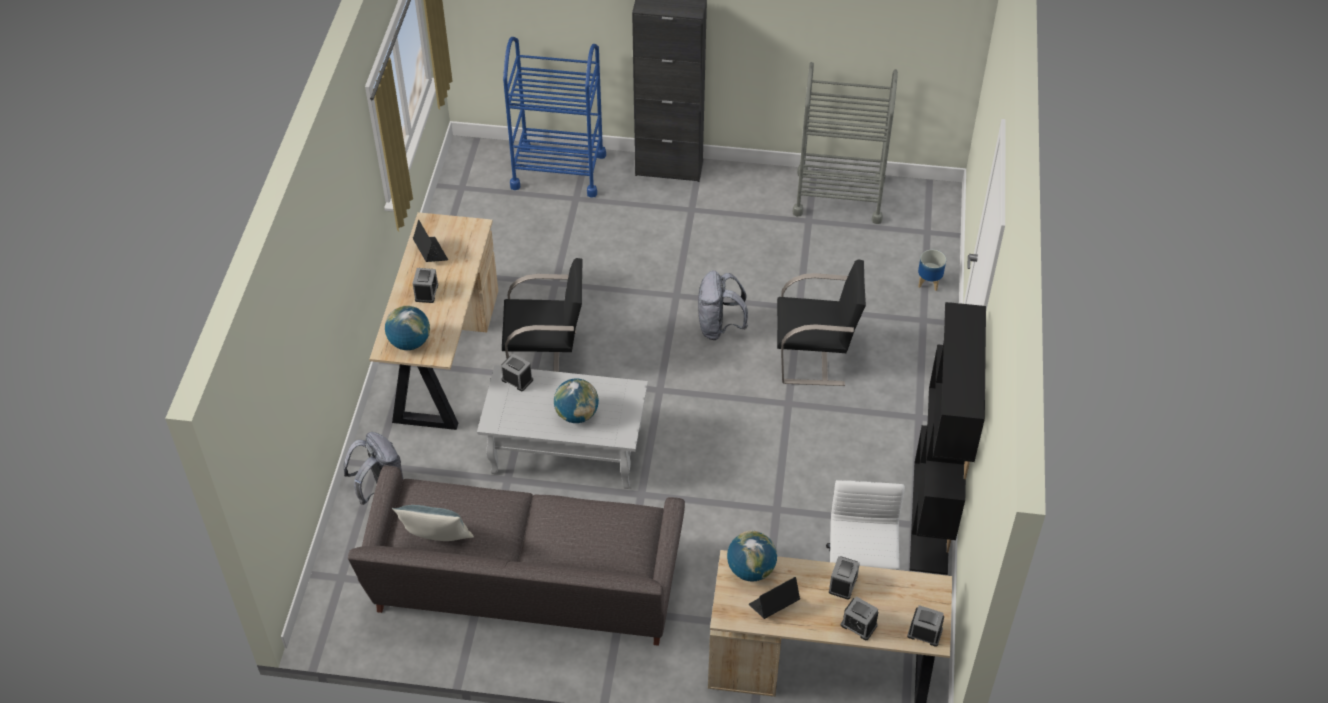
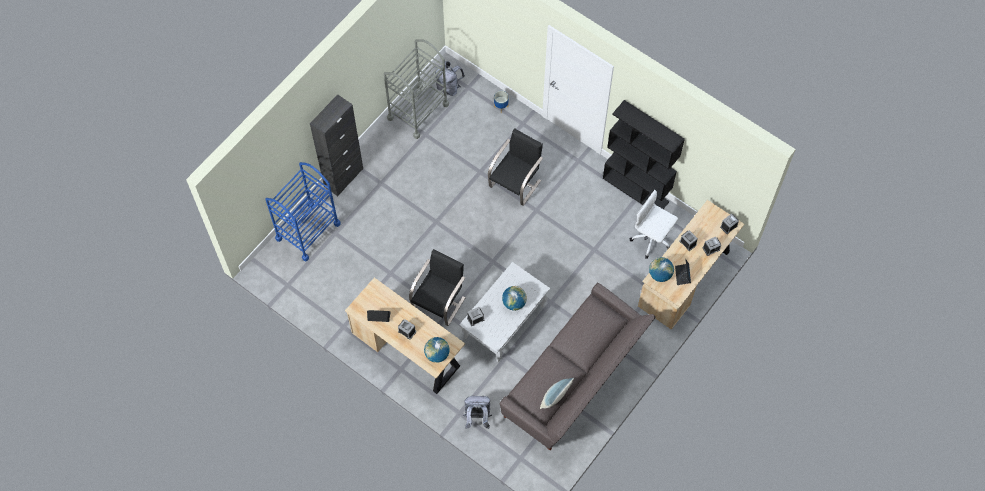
camera: 60 degrees left, 15 degrees up
grey backpack [698,270,748,340] -> grey backpack moved to [435,61,465,96]

